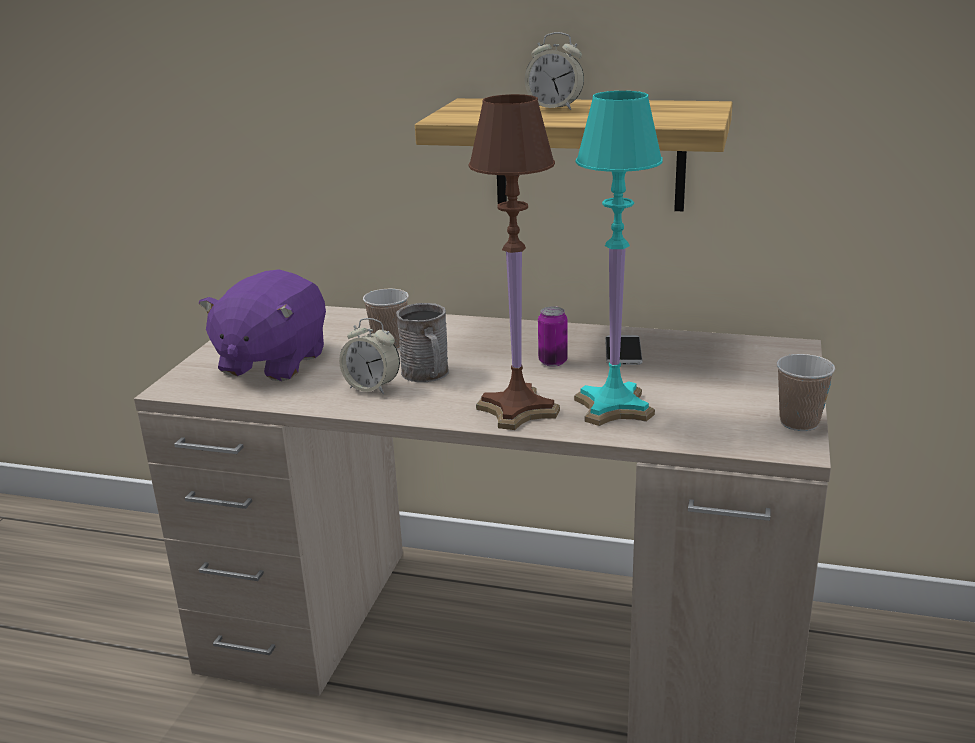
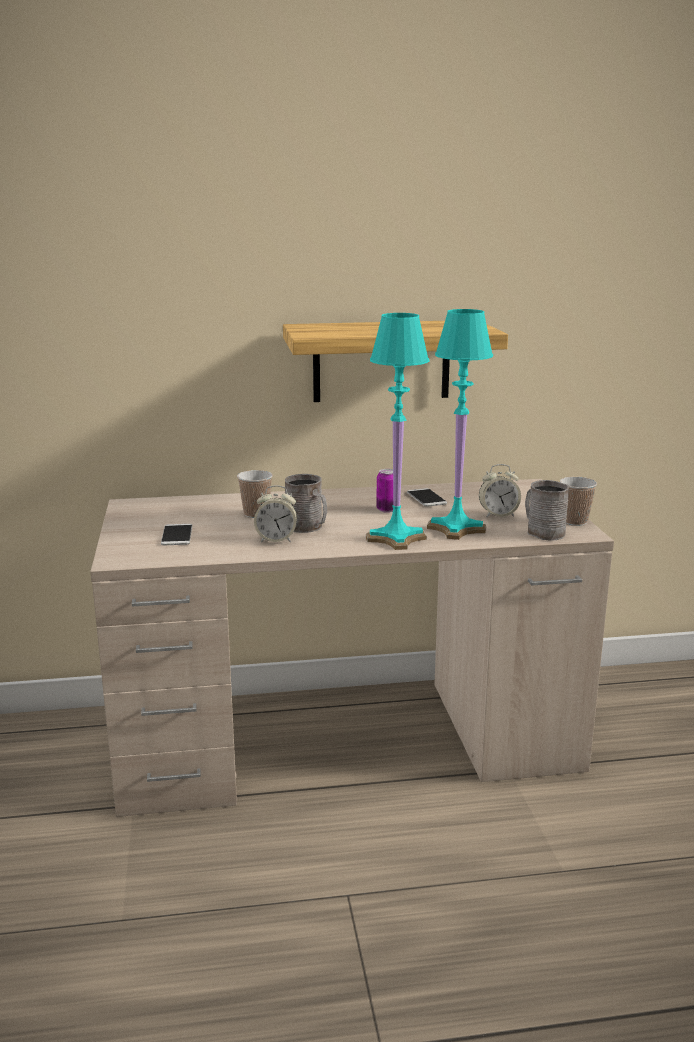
camera: 25 degrees left, 5 degrees down
purple plush toy [198,269,326,381] -> phone [161,524,192,545]
brown table lamp [469,94,560,430] -> turquoise table lamp [366,313,429,550]
alarm clock [525,32,584,110] -> alarm clock moved to [479,464,521,517]
none -> grey mug [525,480,569,541]

